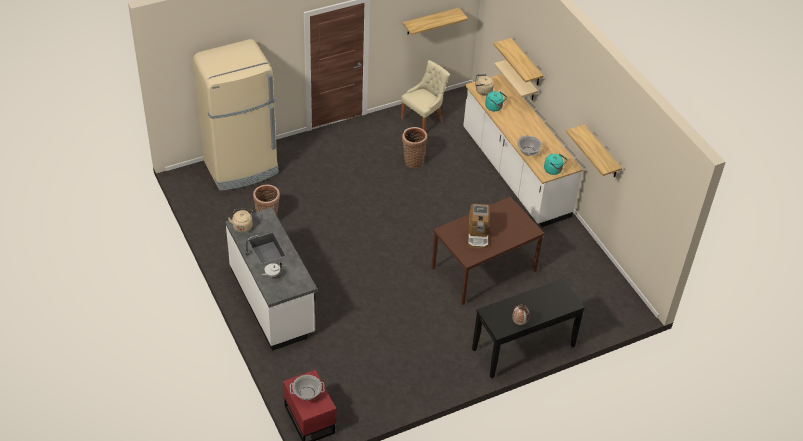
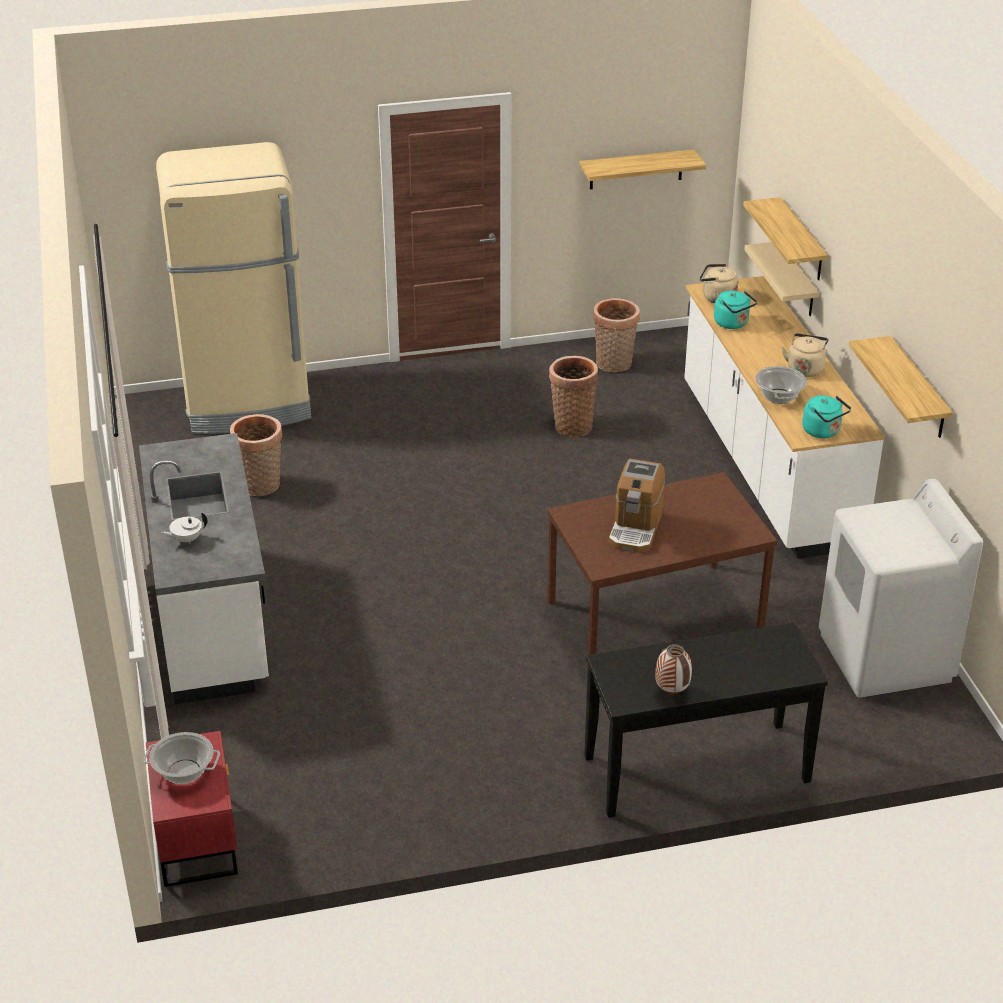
camera: 15 degrees right, 10 degrees down
beige kettle [228,208,253,233] -> beige kettle moved to [782,333,829,377]
beige chair [401,60,450,131] -> basket [593,298,640,372]
none -> white washing machine [819,479,983,698]

